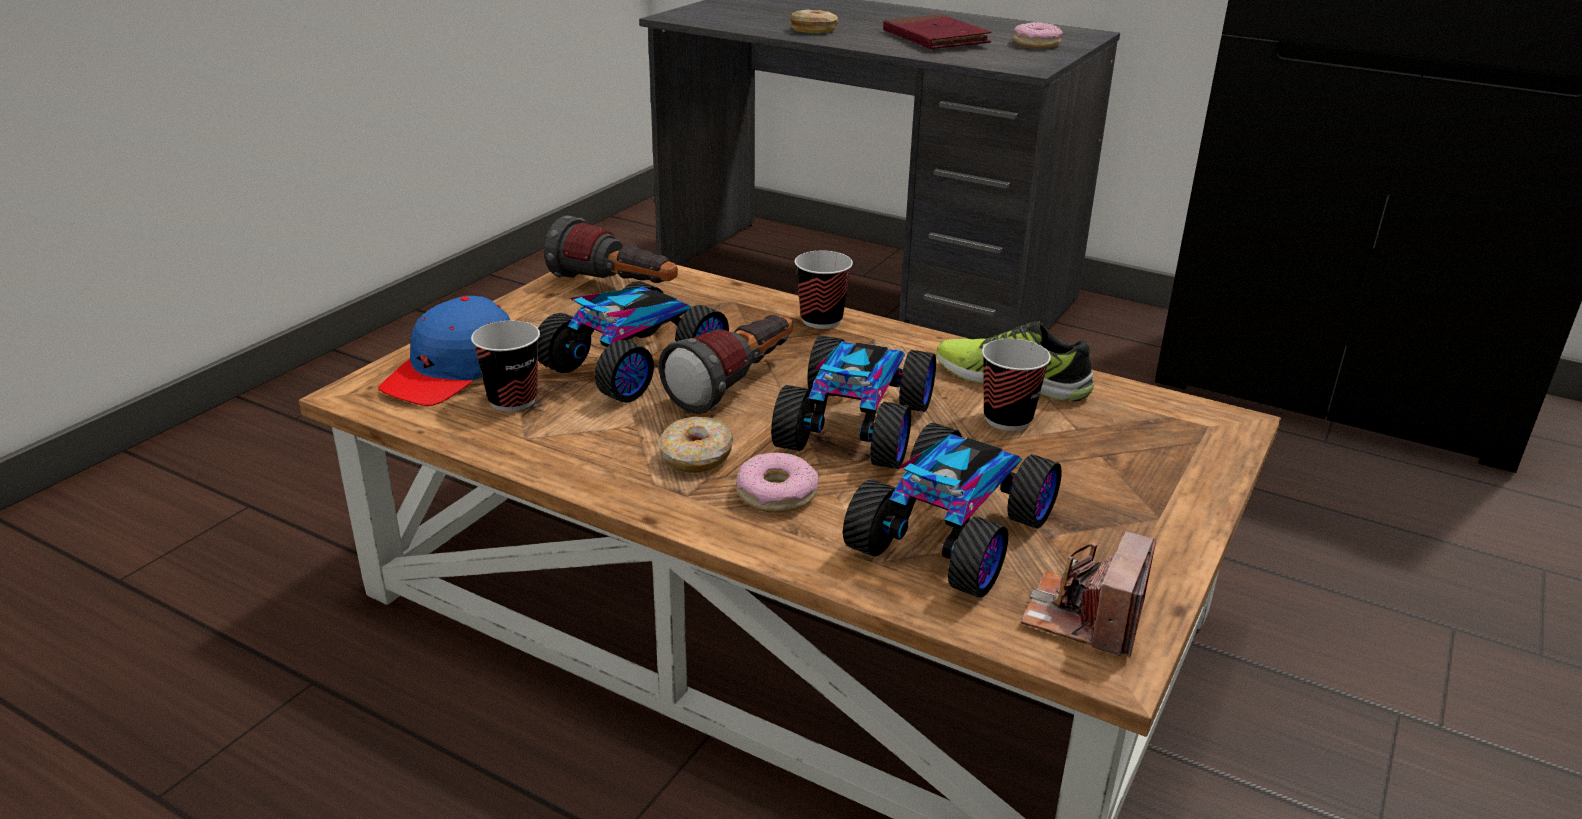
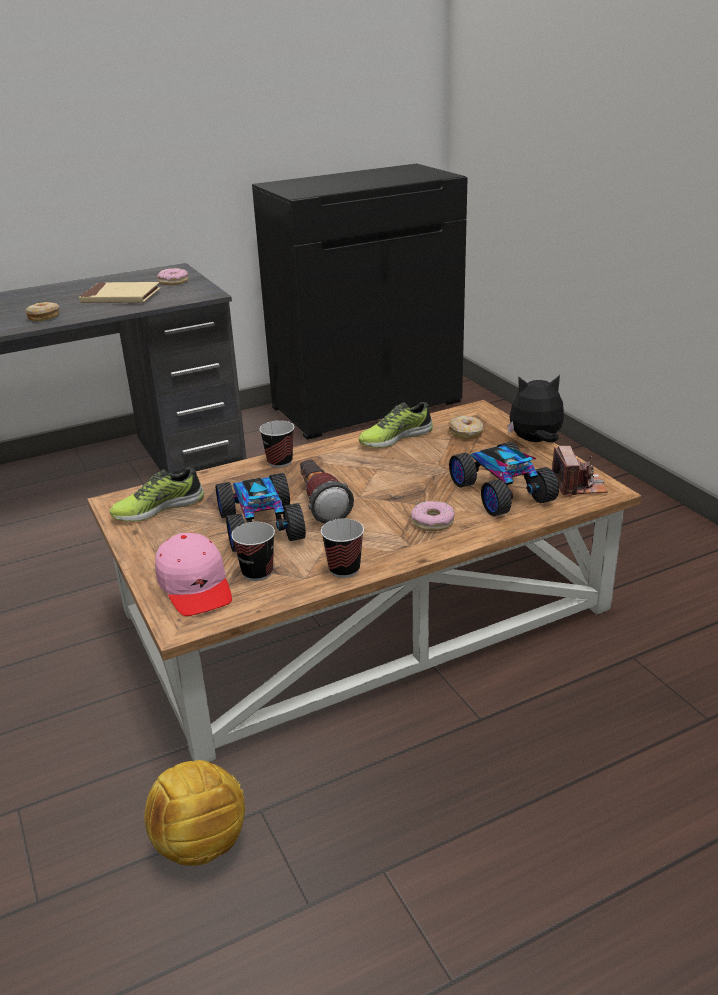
camera: 55 degrees left, 0 degrees up
blue cap [378,296,511,406] -> pink cap [155,533,232,616]
flashlight [544,215,678,283] -> shoe [109,468,204,522]
donut [657,416,733,473] -> donut moved to [448,416,484,439]
toy car [771,336,936,469] -> none
red book [883,14,991,49] -> beige book [79,282,160,303]
cup [982,339,1051,431] -> cup moved to [321,519,364,578]
camera [1020,531,1156,658] -> camera turned 150 degrees counterclockwise [552,446,608,497]
none -> football [144,760,245,866]
none -> plush toy [508,375,564,443]

